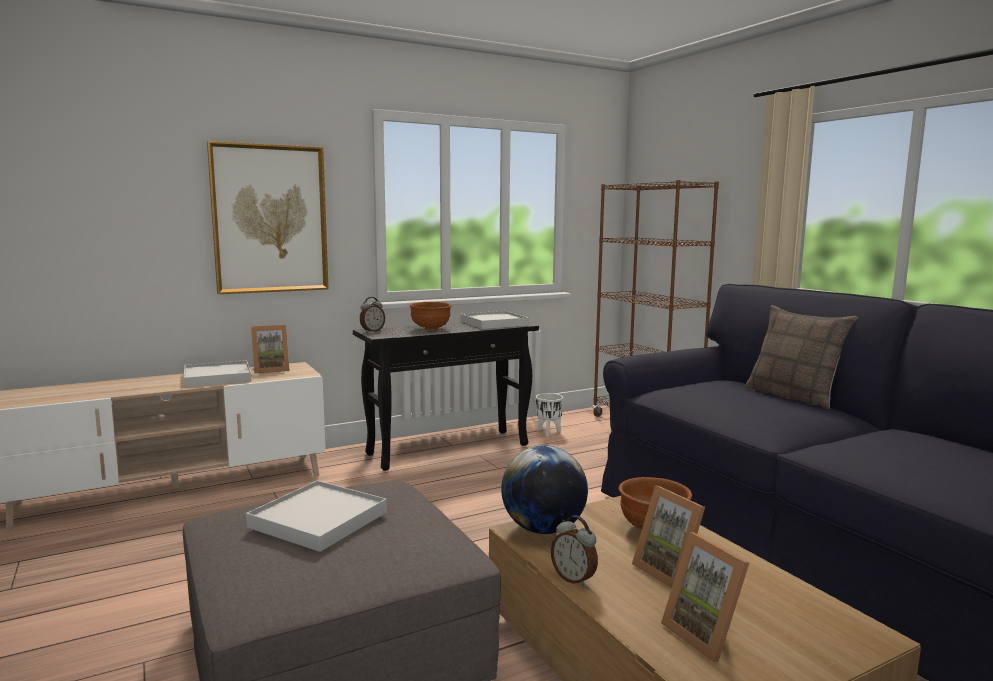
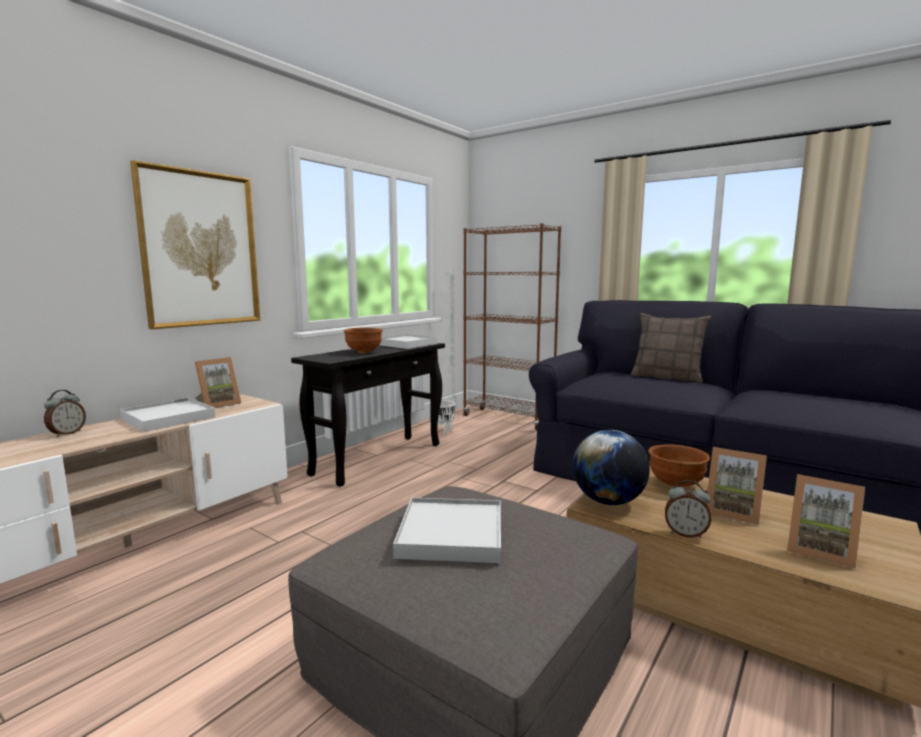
camera: 25 degrees left, 0 degrees up
alarm clock [360,297,385,332] -> alarm clock moved to [44,390,86,437]

